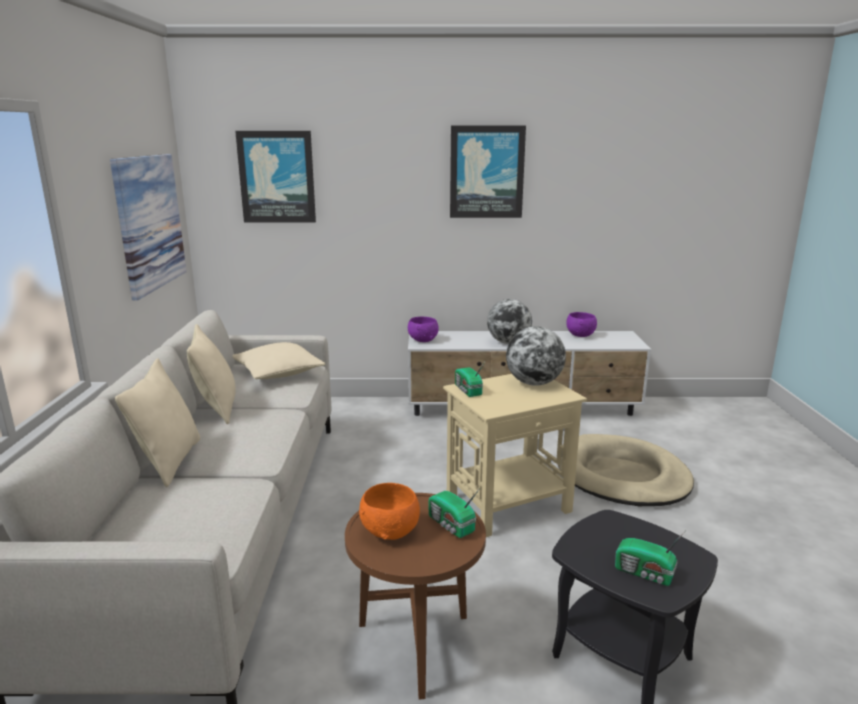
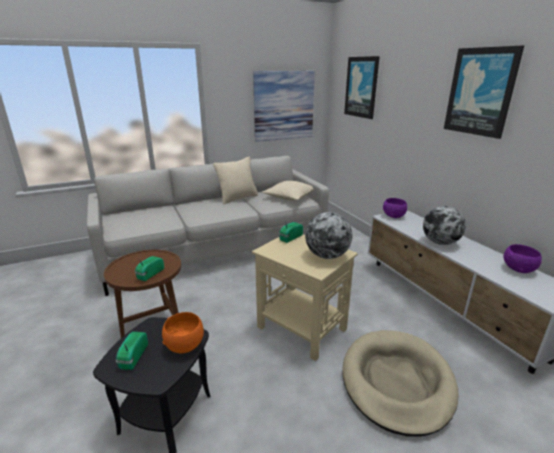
camera: 65 degrees right, 5 degrees up
beige pillow [115,358,200,487] -> none
orange bowl [359,483,420,540] -> orange bowl moved to [162,312,204,354]

